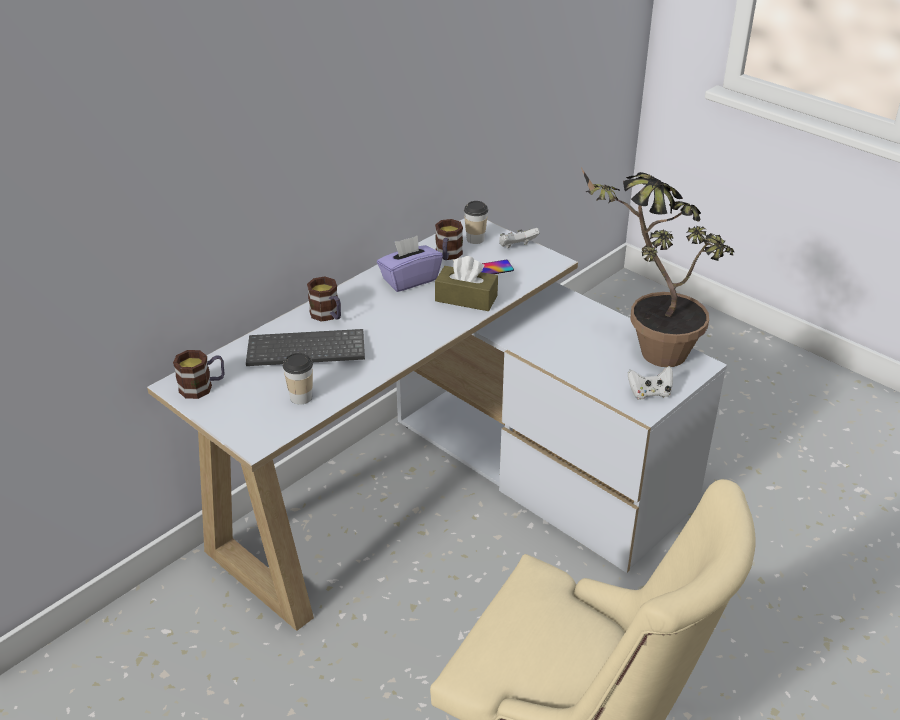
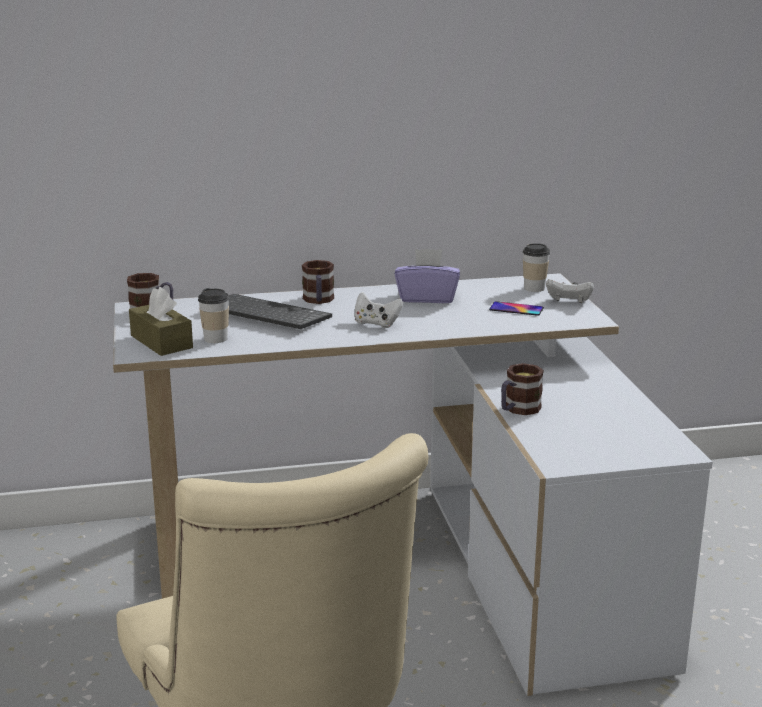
camera: 35 degrees right, 15 degrees down
mug [435,219,463,260] -> mug moved to [501,363,544,415]
brown tissue box [435,256,498,311] -> brown tissue box moved to [129,287,193,356]
potted plant [581,167,734,367] -> none
white game controller [628,366,673,400] -> white game controller moved to [355,292,403,328]

